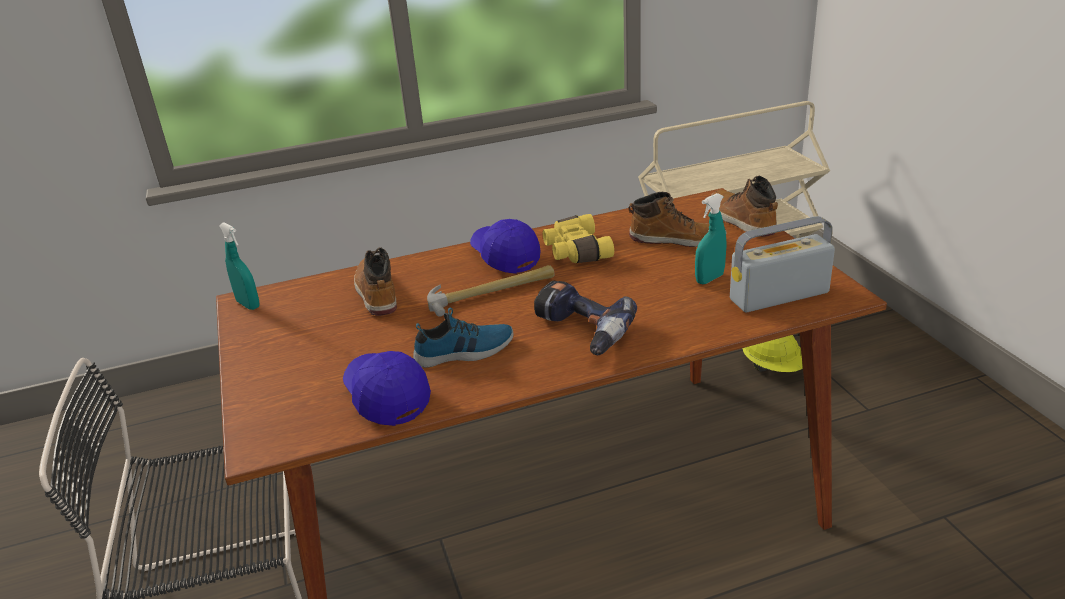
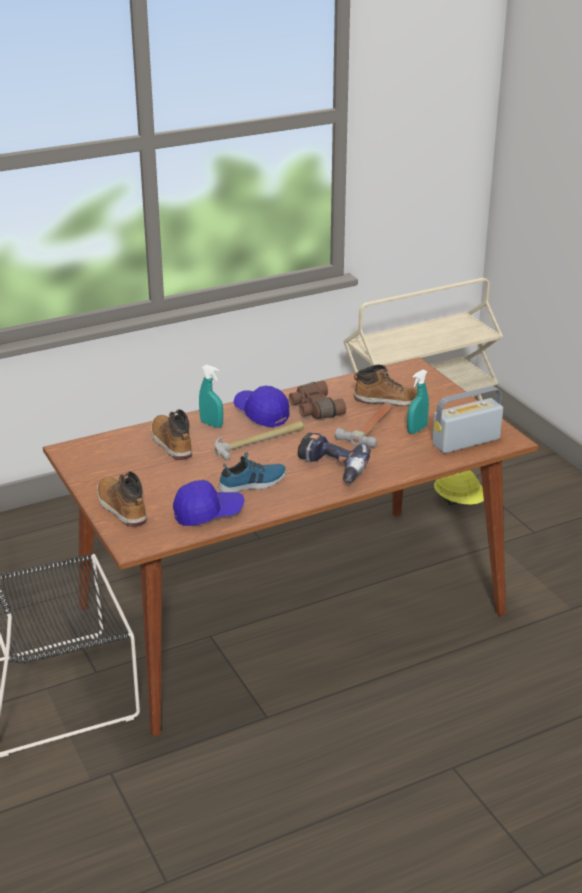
camera: 10 degrees left, 0 degrees up
turquoise spray bottle [220,222,260,310] -> turquoise spray bottle moved to [199,365,223,428]
blue cap [343,351,431,426] -> blue cap turned 120 degrees clockwise [173,480,244,526]
yellow binoculars [543,214,614,263] -> brown binoculars [289,381,346,419]
boot [711,176,778,237] -> boot moved to [97,471,147,527]
none -> hammer [335,403,393,447]

